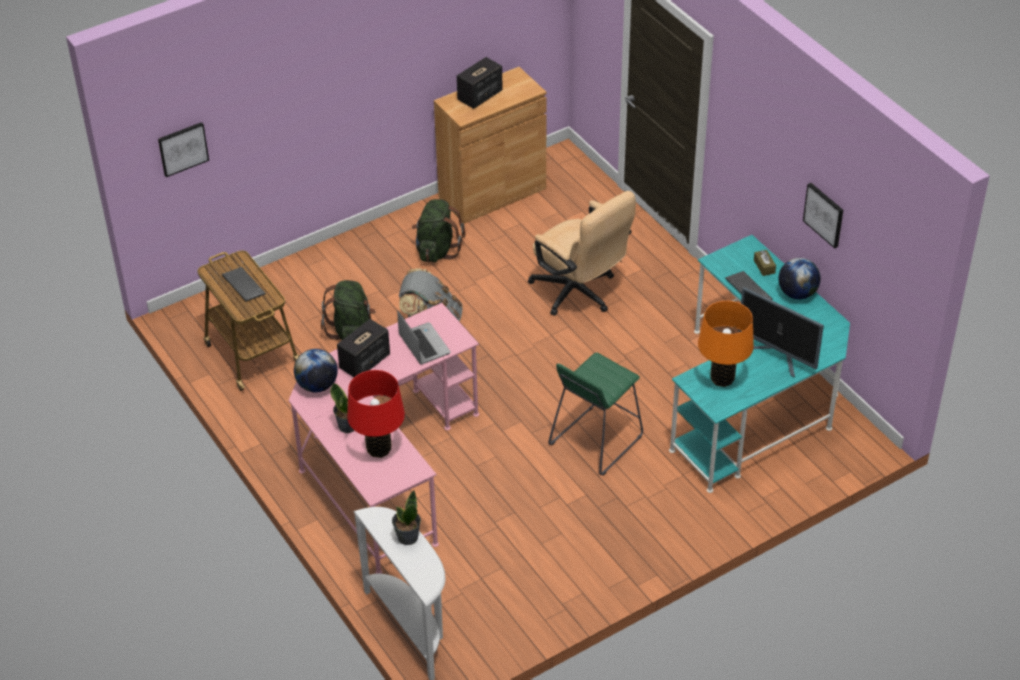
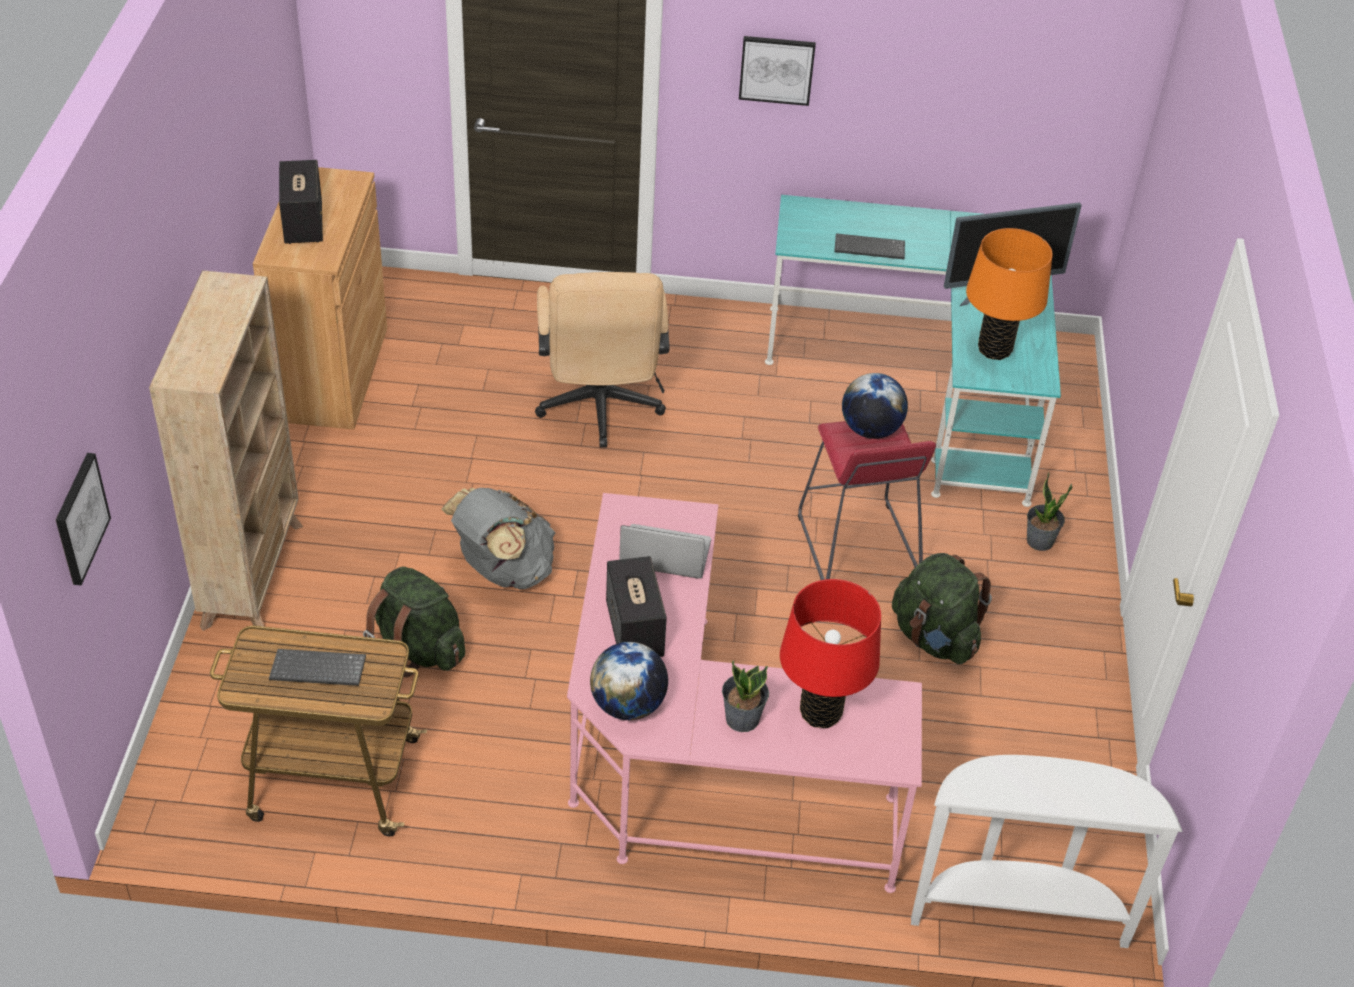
camera: 55 degrees left, 0 degrees up
potted plant [392,490,421,545] -> potted plant moved to [1027,472,1073,551]
green backpack [412,199,466,262] -> green backpack moved to [892,553,992,664]
beige office chair [528,191,636,316] -> beige office chair turned 90 degrees clockwise [535,272,669,448]
green stool [548,352,643,475] -> red stool [798,421,936,580]
brown tissue box [754,250,776,276] -> none
globe [779,258,821,299] -> globe moved to [842,373,908,439]
picture [803,183,843,249] -> picture moved to [739,36,816,106]
none -> beige bookcase [149,270,303,631]

